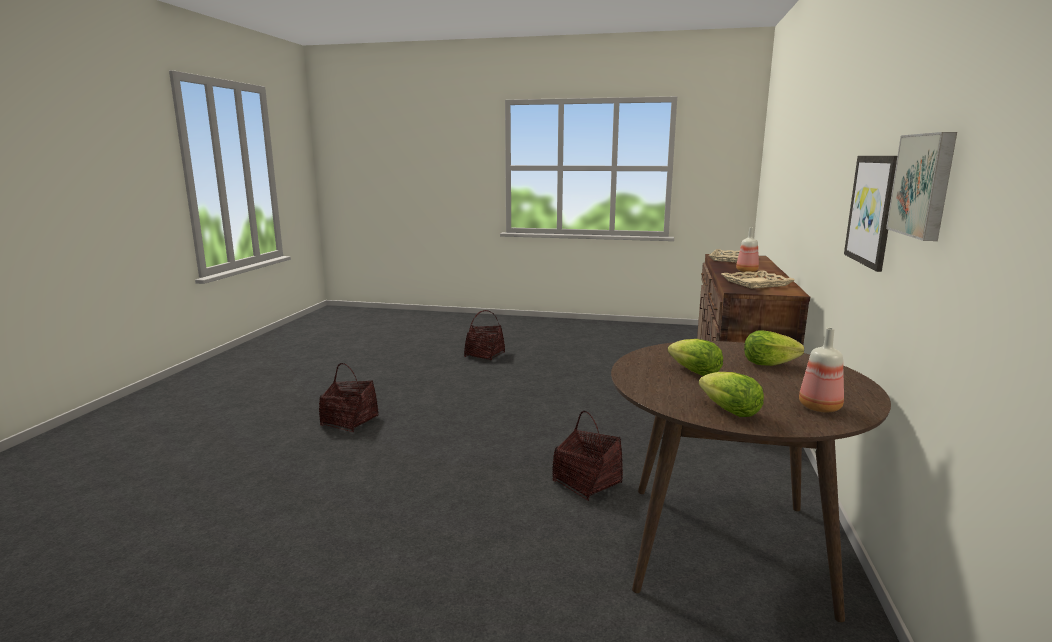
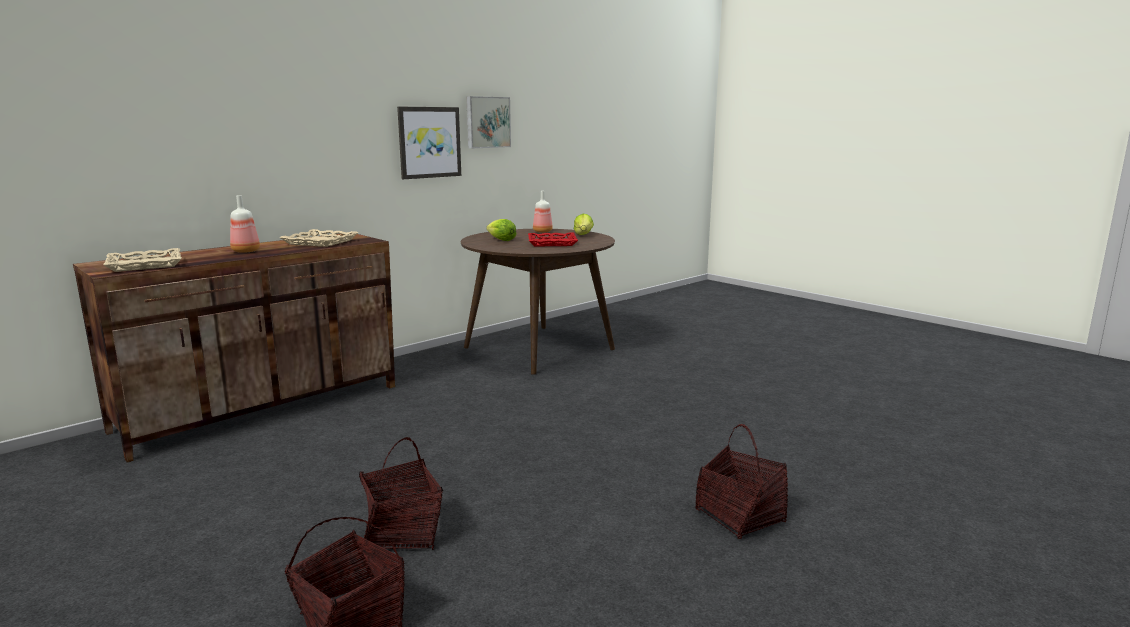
camera: 145 degrees left, 0 degrees up
basket [552,411,623,501] -> basket moved to [359,437,443,550]
lettuce [668,339,723,376] -> red tray [528,232,578,247]

